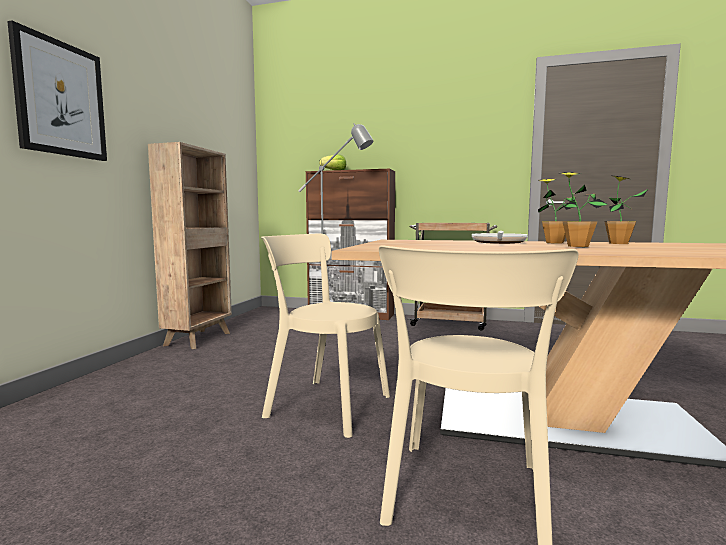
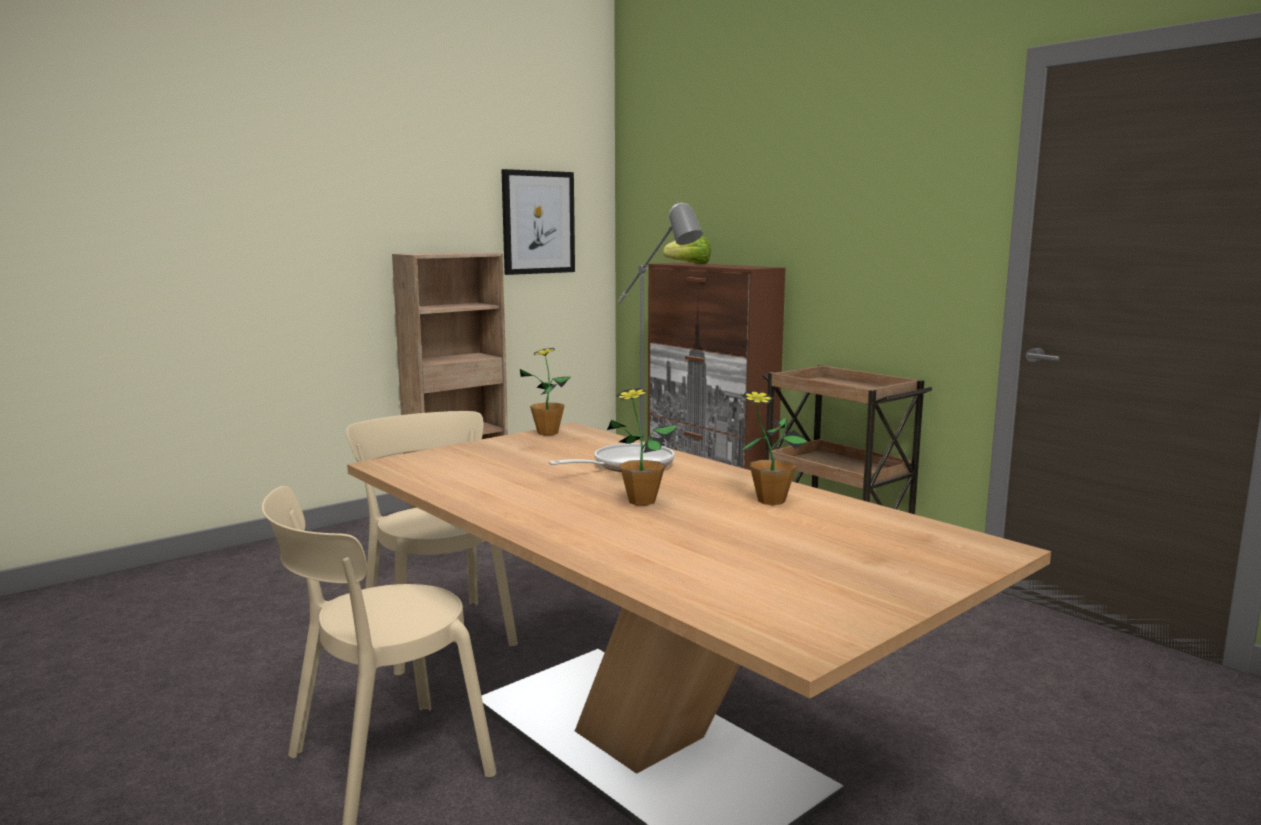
camera: 35 degrees right, 5 degrees up
picture [7,21,107,161] -> picture moved to [501,169,575,275]
potted plant [538,179,577,244] -> potted plant moved to [520,348,571,436]

